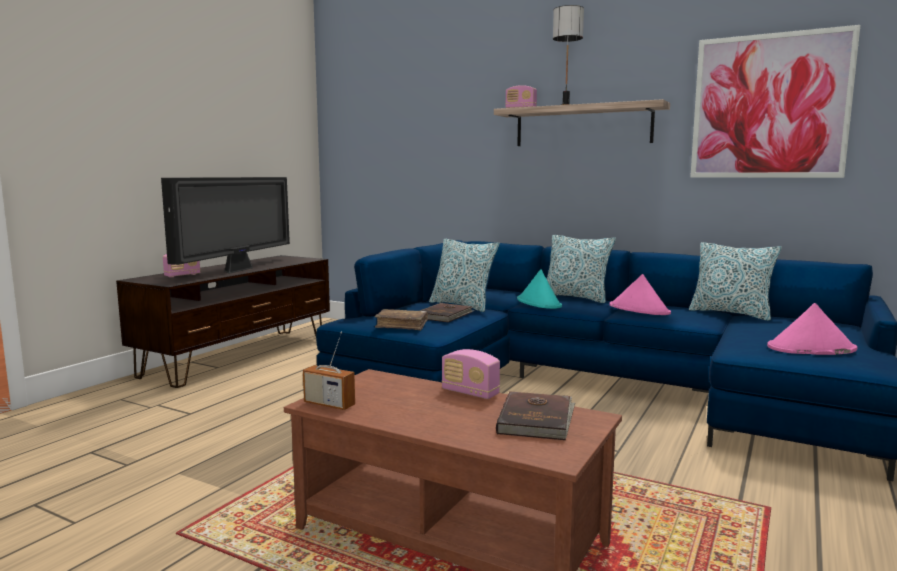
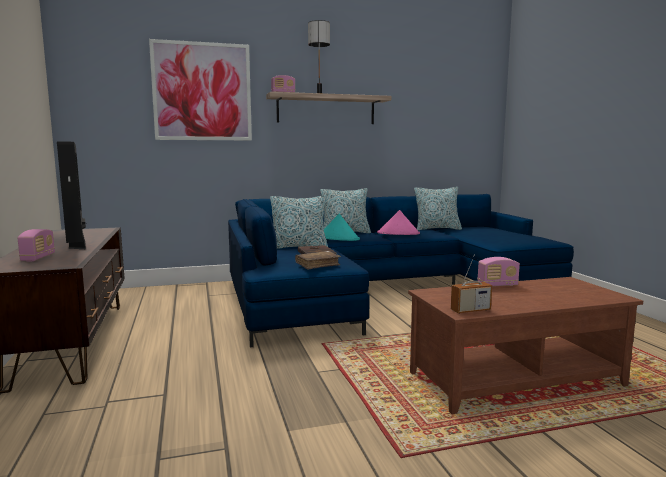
camera: 45 degrees left, 0 degrees up
brown book [496,391,575,440] -> none
picture [690,25,860,178] -> picture moved to [149,39,252,140]
pink hat [767,303,858,355] -> none

